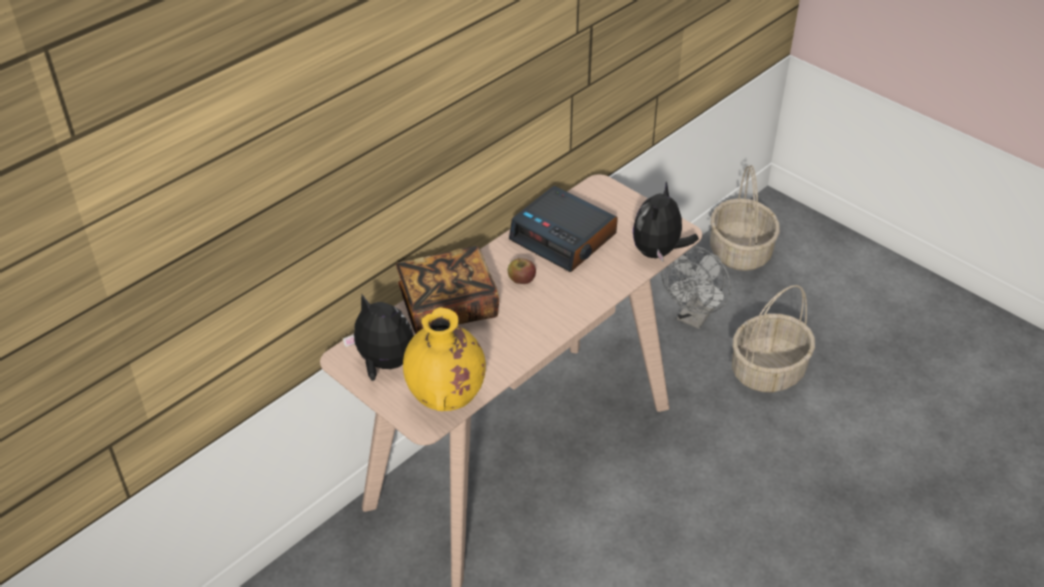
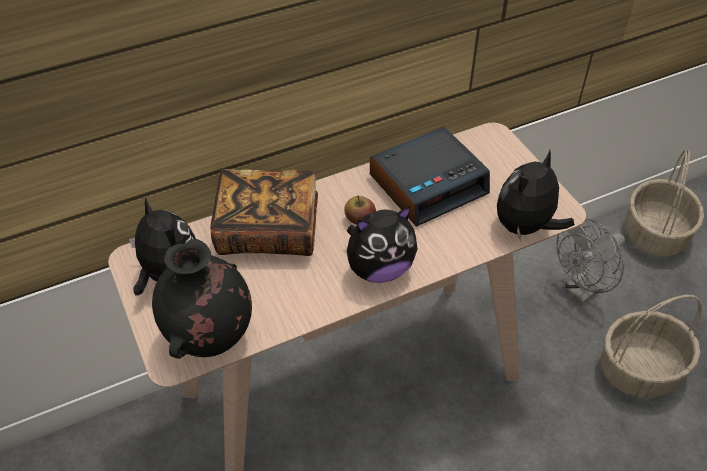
camera: 20 degrees right, 5 degrees up
yellow vase [403,308,486,411] -> black vase [152,239,252,359]
alarm clock [509,186,618,272] -> alarm clock turned 90 degrees counterclockwise [370,127,490,227]
none -> plush toy [347,206,417,283]

